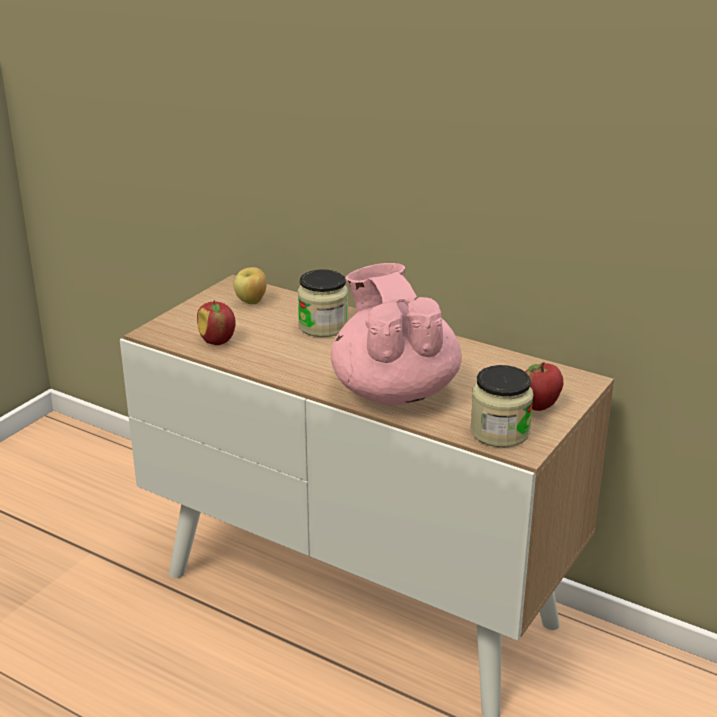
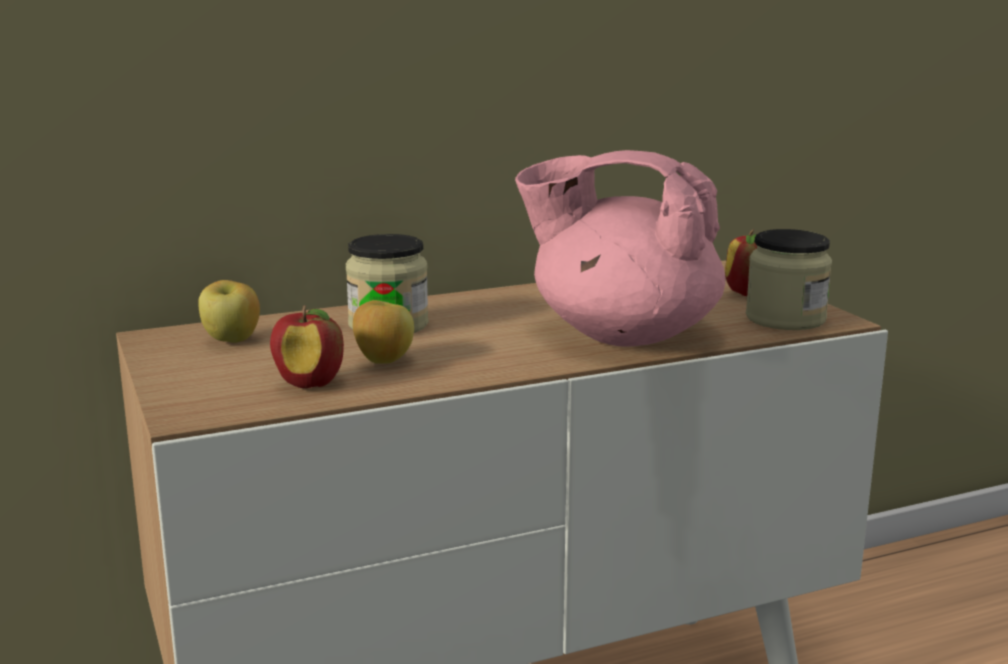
camera: 55 degrees left, 10 degrees down
none -> apple [353,300,414,364]

